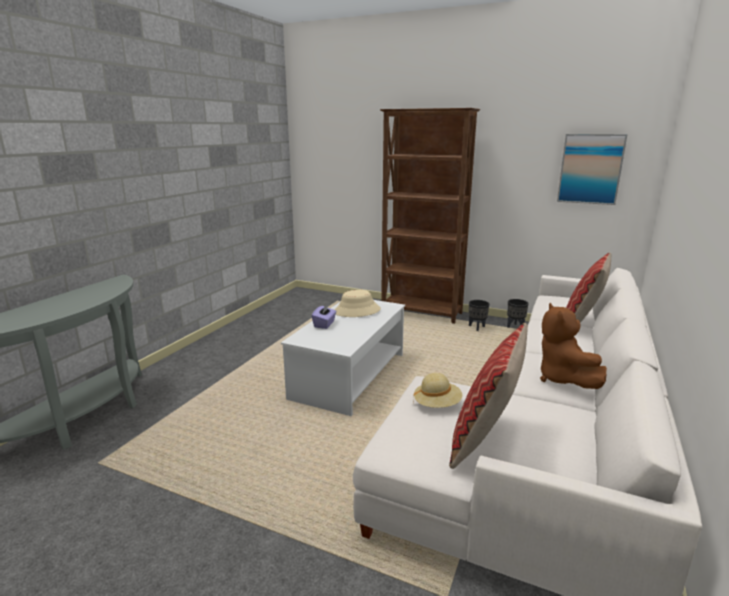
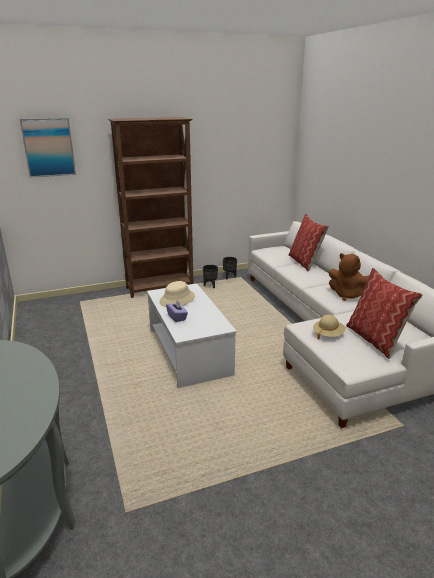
camera: 45 degrees left, 5 degrees up
picture [557,134,627,205] -> picture moved to [20,118,76,178]

